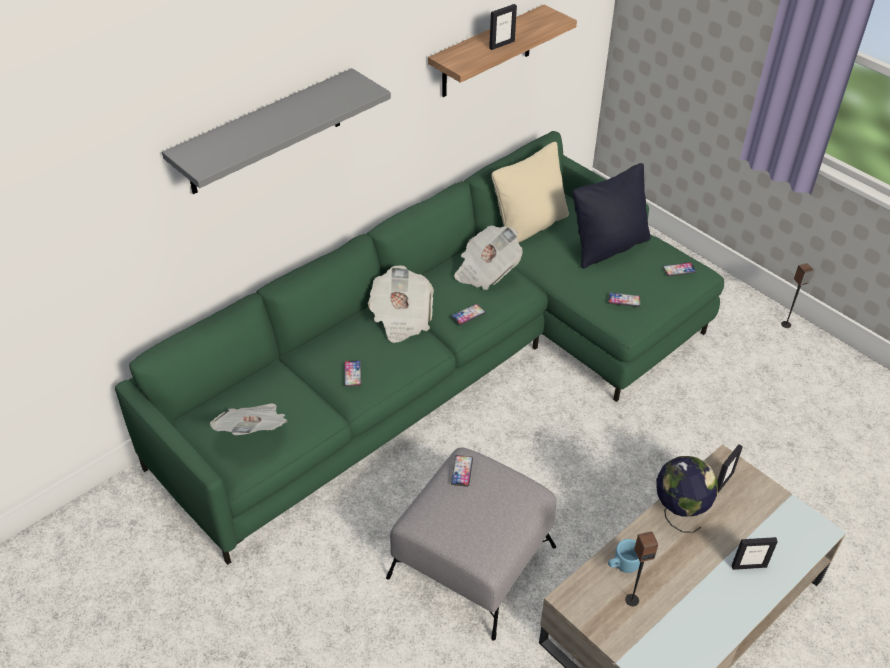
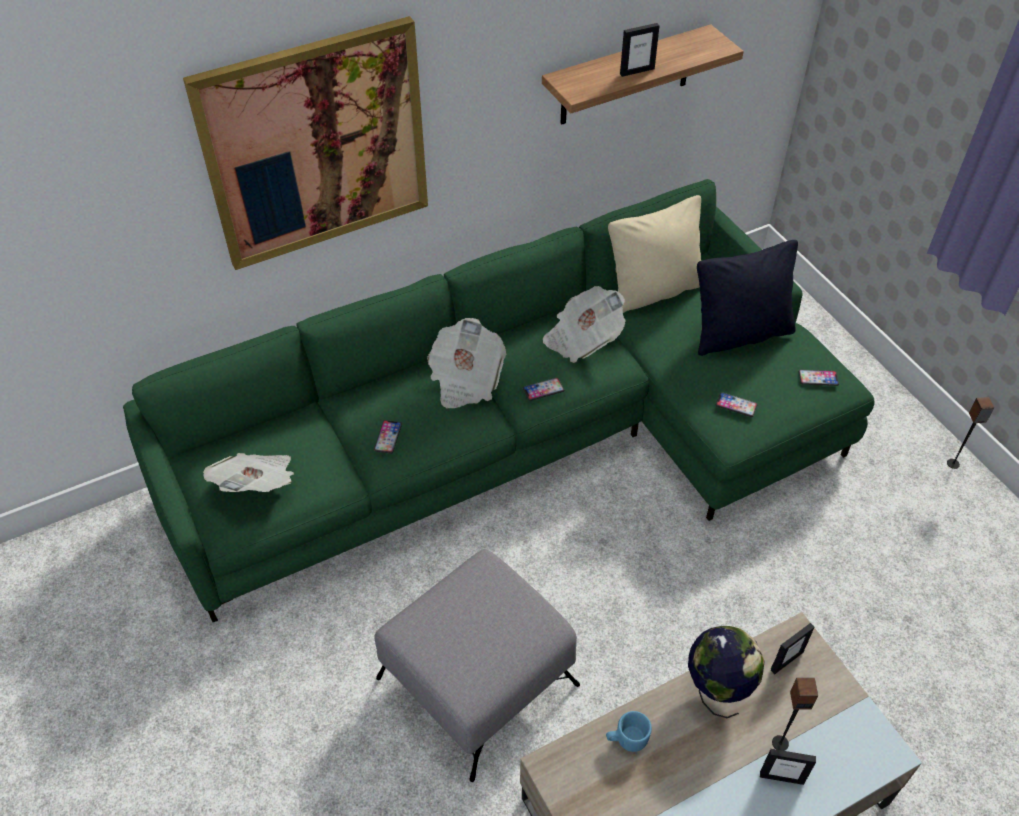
camera: 15 degrees right, 5 degrees up
grey shelf [162,68,391,194] -> picture [183,16,428,270]
phone [451,455,473,487] -> none
speaker [625,531,658,606] -> speaker moved to [772,677,818,751]

